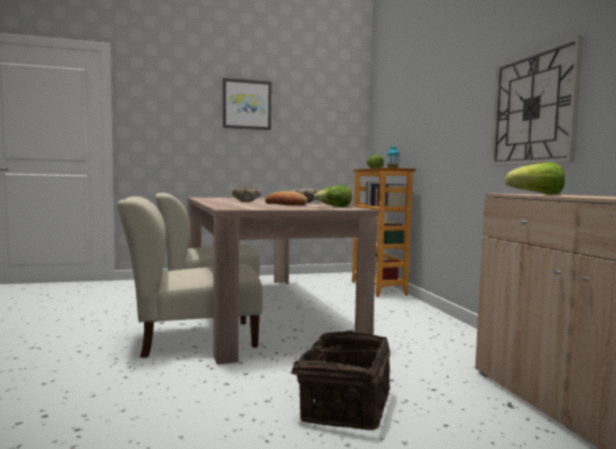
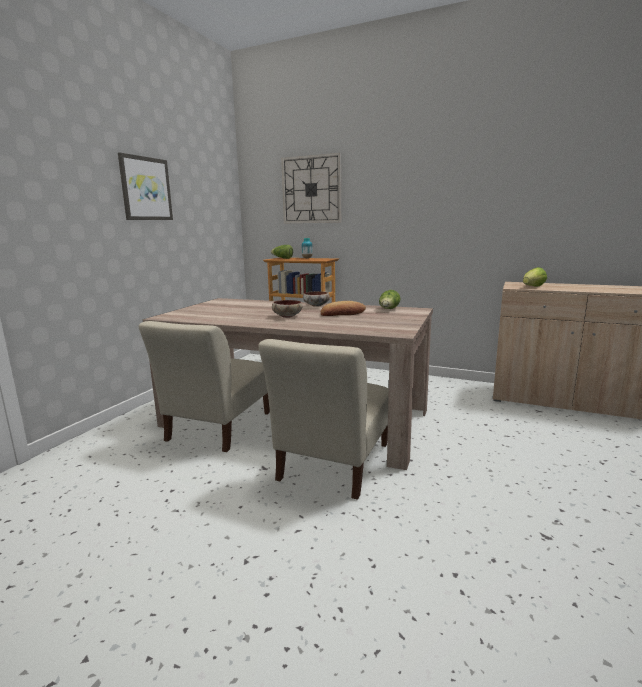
camera: 50 degrees left, 10 degrees up
basket [285,330,390,430] -> none
wall clock [491,35,583,166] -> wall clock moved to [281,153,341,224]

